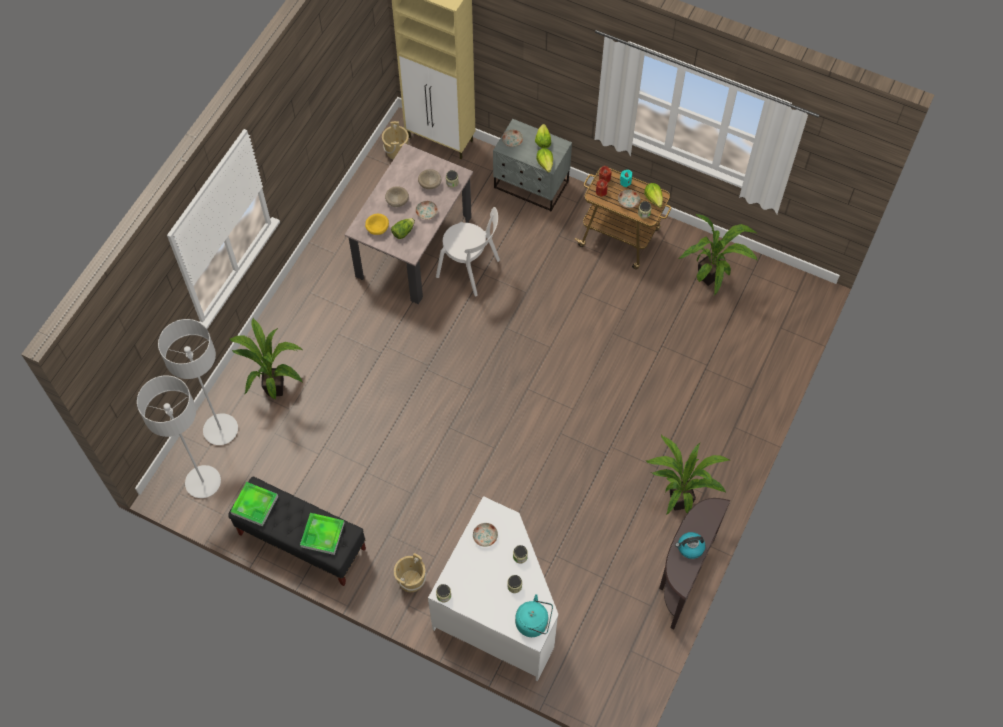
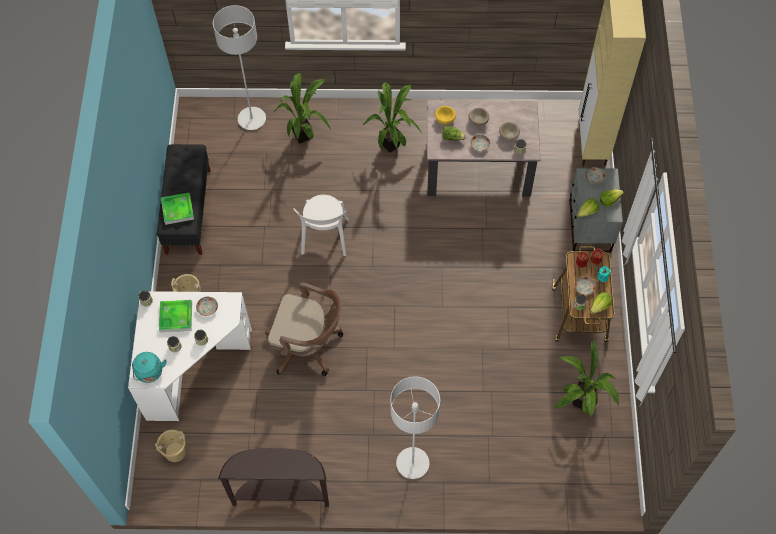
camera: 65 degrees right, 0 degrees up
grey floor lamp [137,375,221,498] -> grey floor lamp moved to [390,376,440,479]
tray [230,482,278,527] -> tray moved to [159,300,192,332]
beige bucket [382,121,409,160] -> beige bucket moved to [155,430,186,462]
white chair [436,207,500,296] -> white chair moved to [293,195,349,256]
potted plant [645,435,730,515] -> potted plant moved to [363,82,422,153]
kettle [675,532,705,559] -> none
none -> brown office chair [265,282,343,376]

